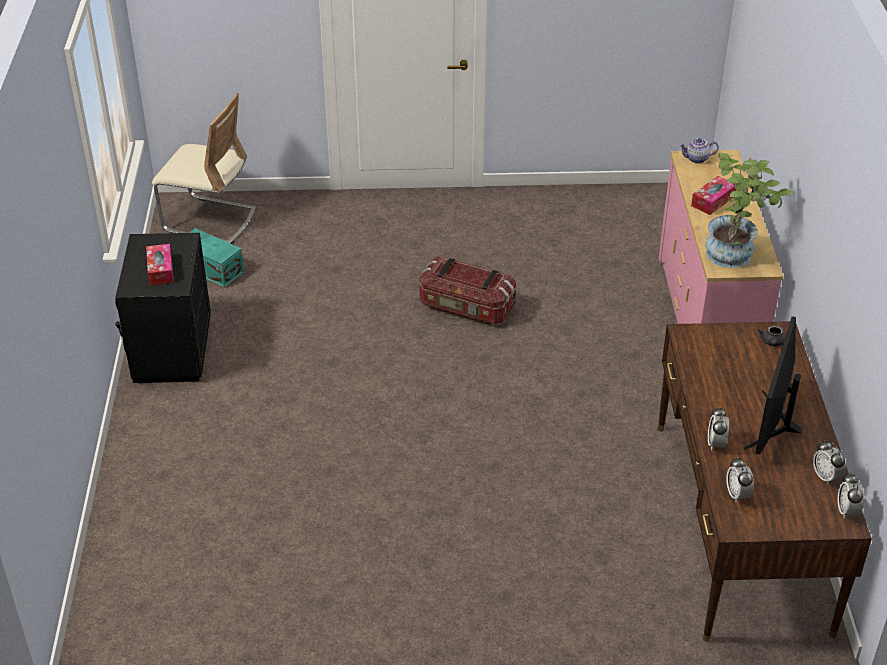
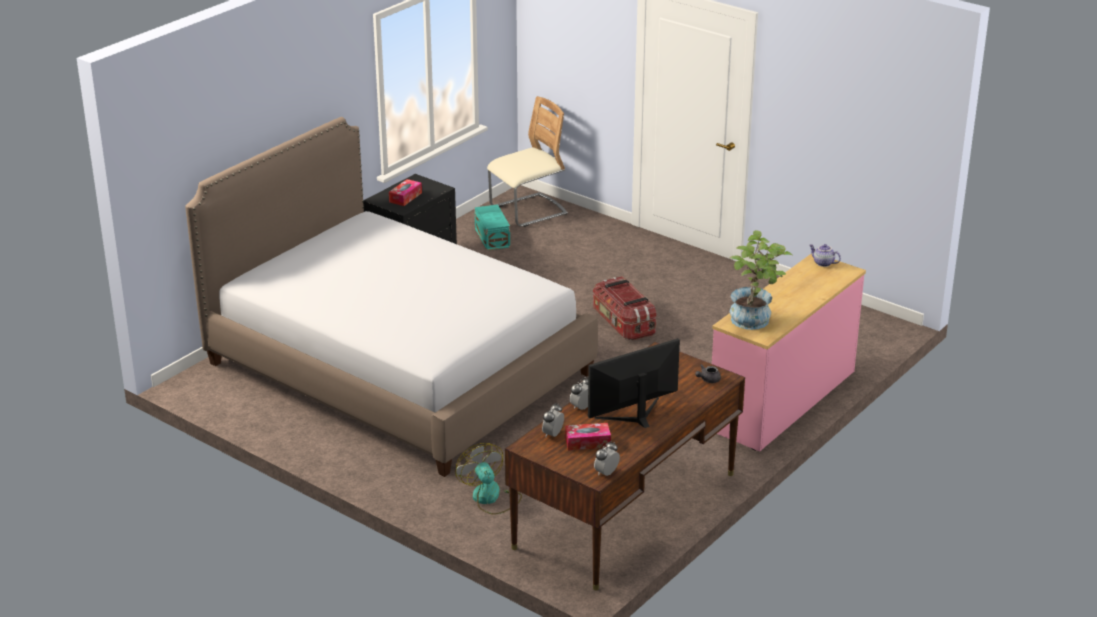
camera: 40 degrees right, 10 degrees down
beige chair [152,93,256,244] -> beige chair turned 90 degrees counterclockwise [487,96,568,227]
tissue box [691,176,736,215] -> tissue box moved to [565,423,611,450]
alarm clock [813,441,846,485] -> none
none -> bed [185,117,598,477]
none -> fan [456,443,522,515]

